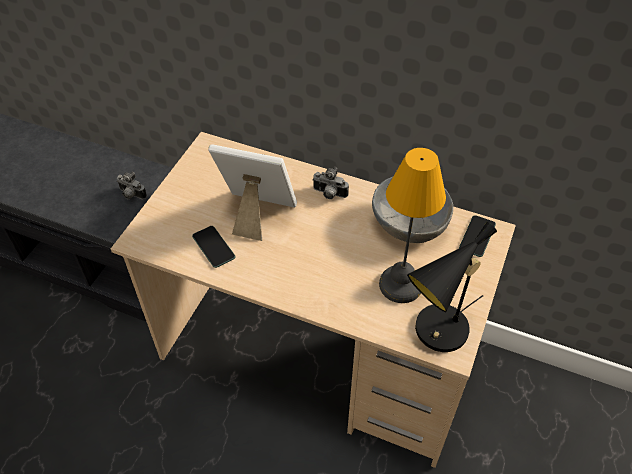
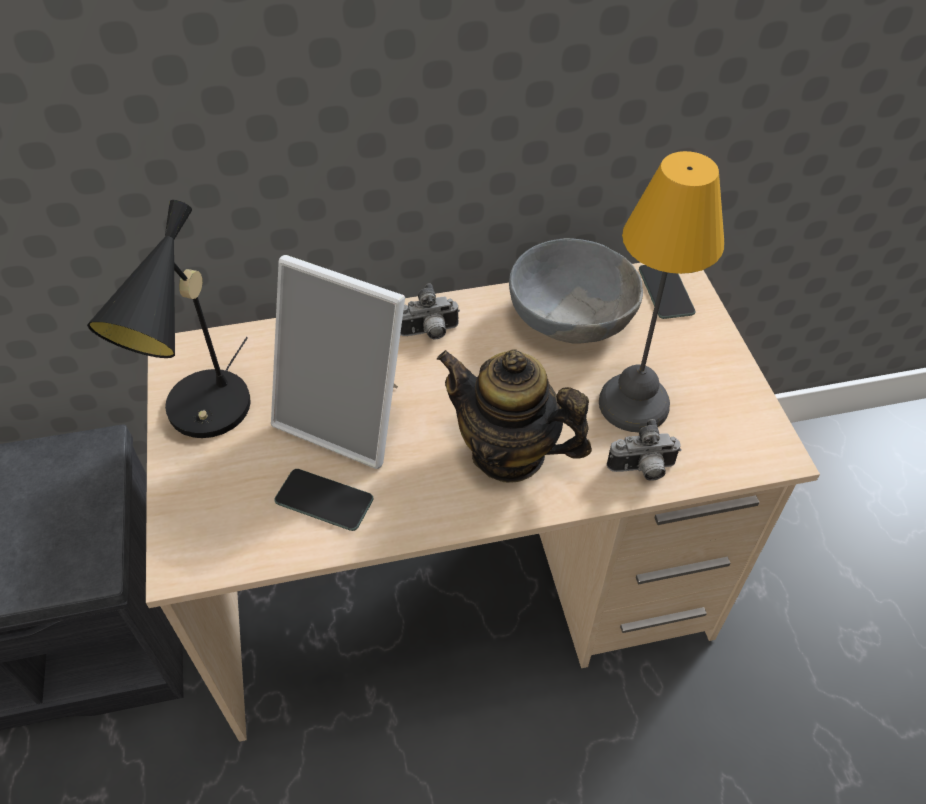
camera: 35 degrees left, 0 degrees up
camera [117,172,147,199] -> camera moved to [607,419,681,481]
picture frame [208,144,297,241] -> picture frame turned 135 degrees counterclockwise [271,255,405,469]
black table lamp [407,222,497,352] -> black table lamp moved to [87,200,251,438]
none -> teapot [437,349,592,483]

